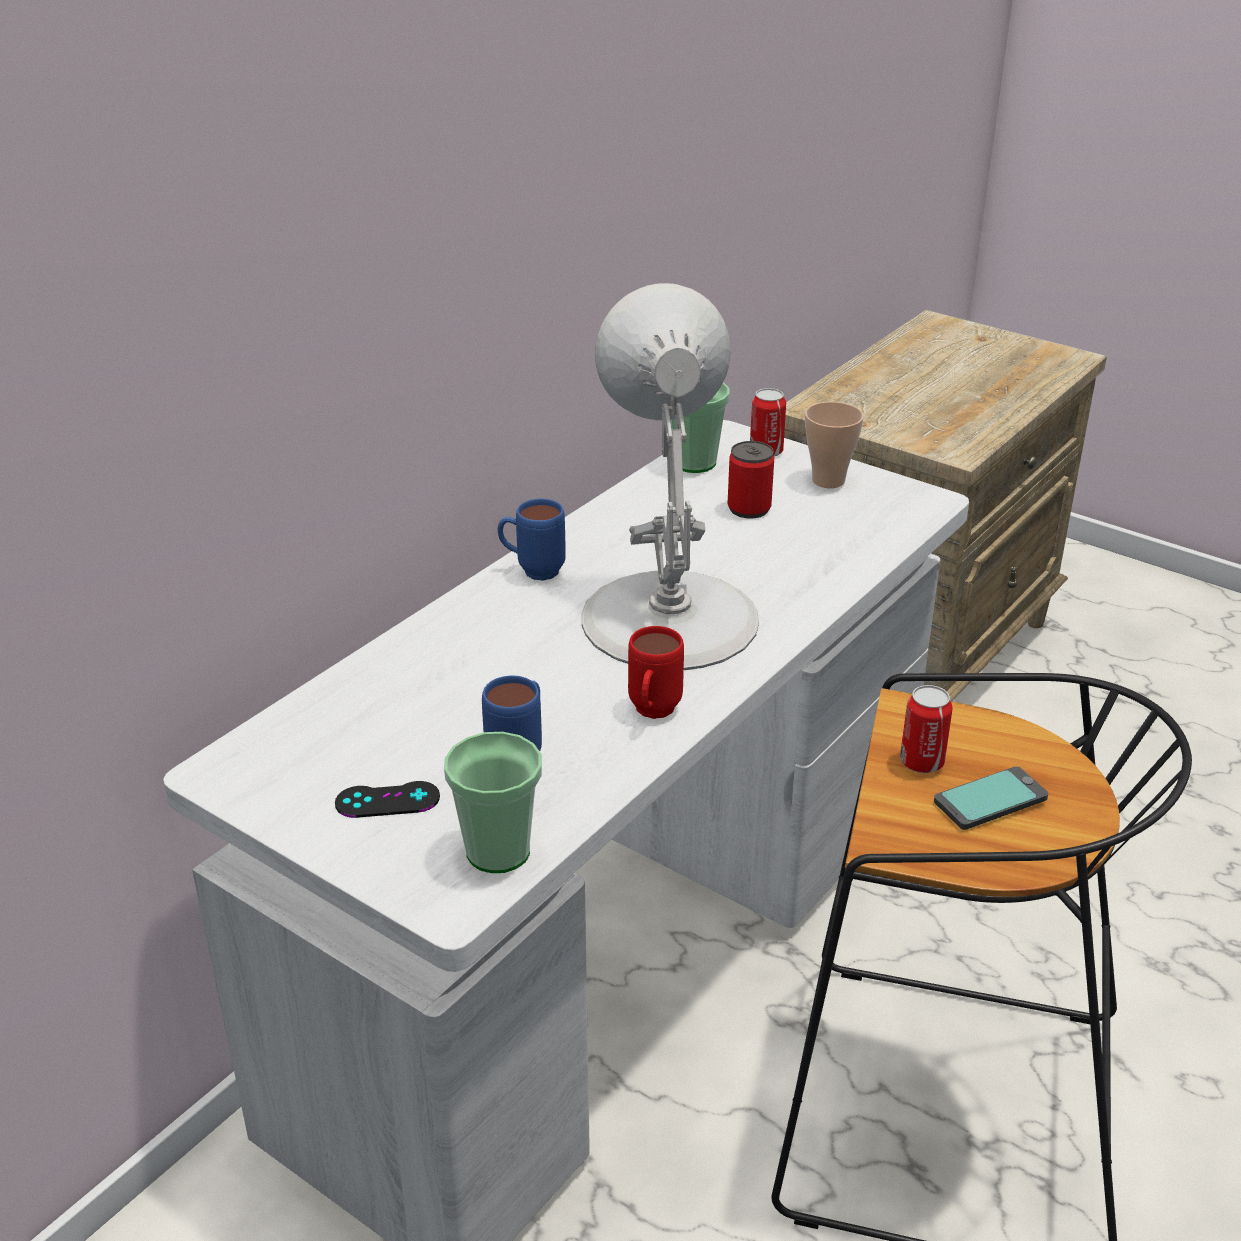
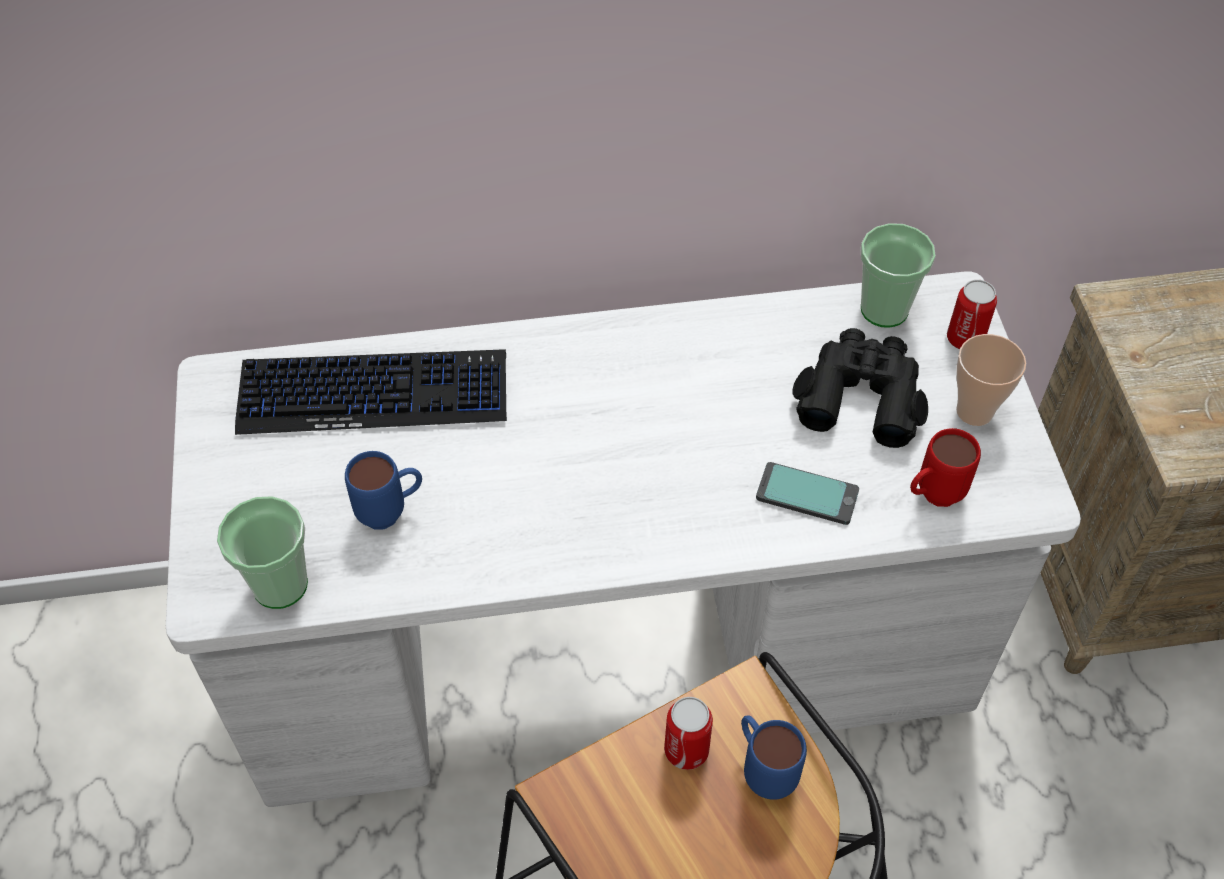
camera: 45 degrees right, 20 degrees up
black game controller [335,781,440,818] -> none
blue mug [498,499,566,581] -> blue mug moved to [741,715,807,800]
white table lamp [582,283,759,670] -> none
red mug [628,626,684,719] -> red mug moved to [910,428,981,507]
can [727,441,774,519] -> black binoculars [792,328,928,448]
phone [934,766,1048,830] -> phone moved to [756,462,859,525]
none -> keyboard [235,349,507,435]

